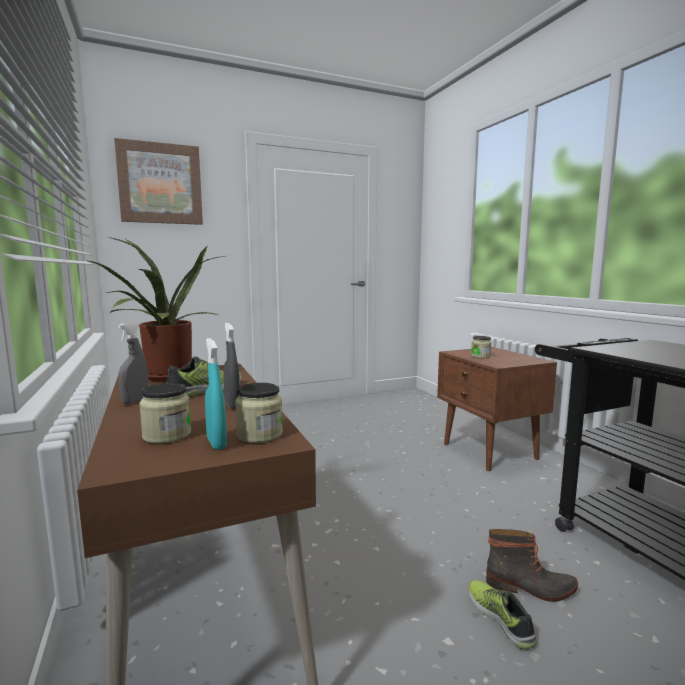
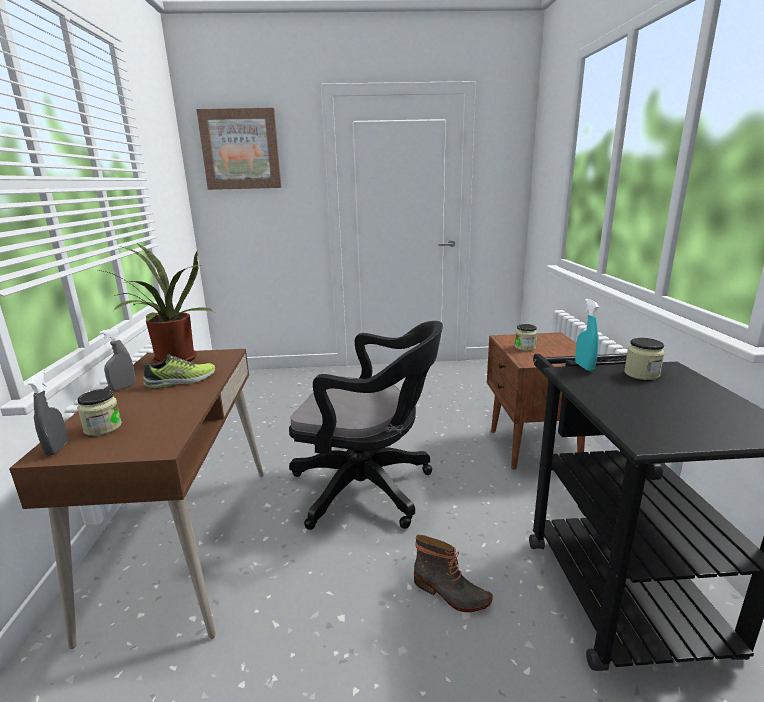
camera: 20 degrees right, 10 degrees up
turquoise spray bottle [205,338,227,450] -> turquoise spray bottle moved to [575,299,599,371]
grey spray bottle [223,323,240,409] -> grey spray bottle moved to [28,370,68,456]
jar [235,383,283,443] -> jar moved to [624,338,665,380]
shoe [468,580,537,650] -> none
none -> black office chair [289,321,443,530]

